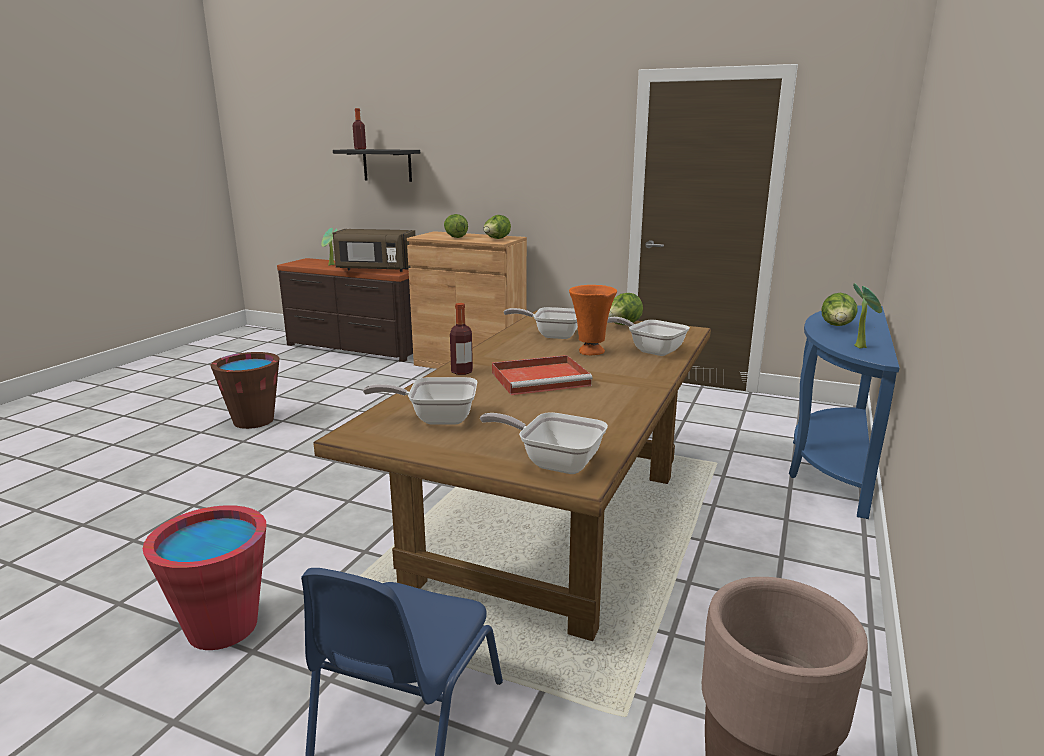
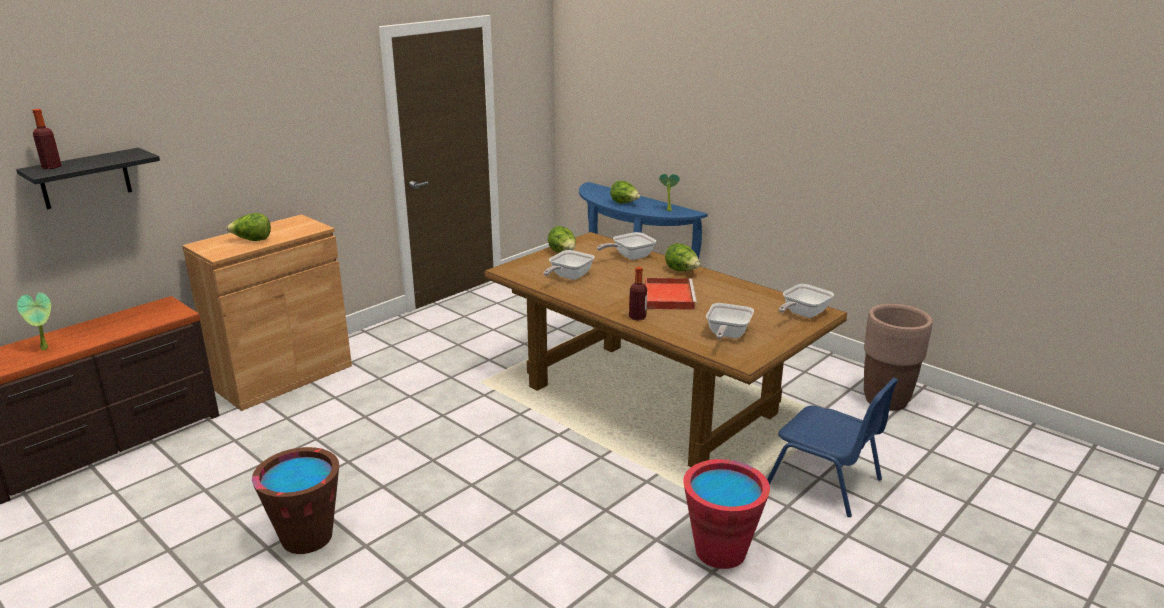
camera: 70 degrees left, 5 degrees up
brown microwave [333,229,415,272] -> none
lettuce [484,215,511,239] -> lettuce moved to [665,243,700,271]
orange vase [569,285,617,355] -> none

